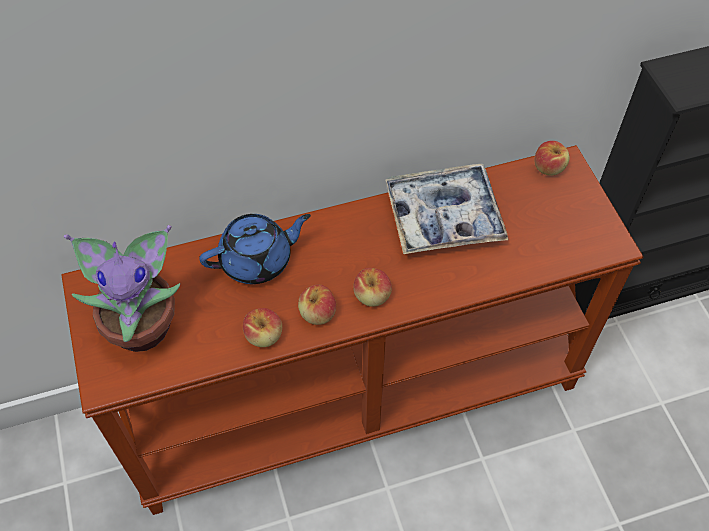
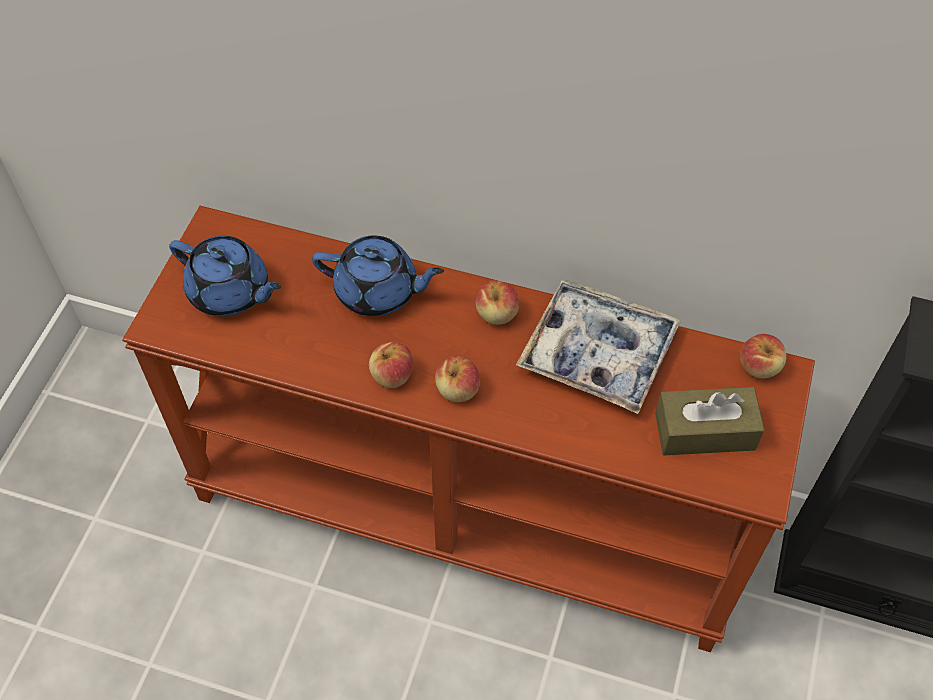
camera: 35 degrees right, 0 degrees up
potted plant [64,225,180,352] -> blue teapot [169,236,281,317]
apple [243,308,282,347] -> apple moved to [476,280,519,325]
none -> brown tissue box [655,387,765,455]

